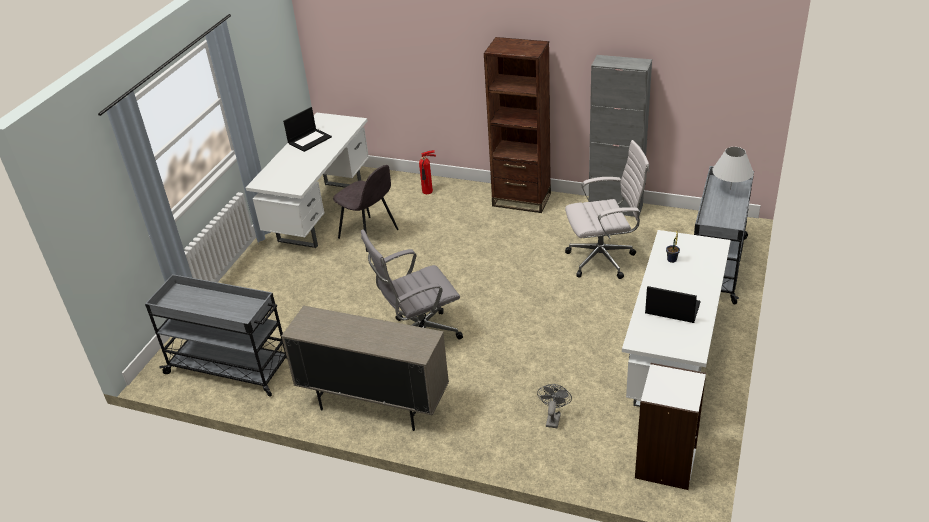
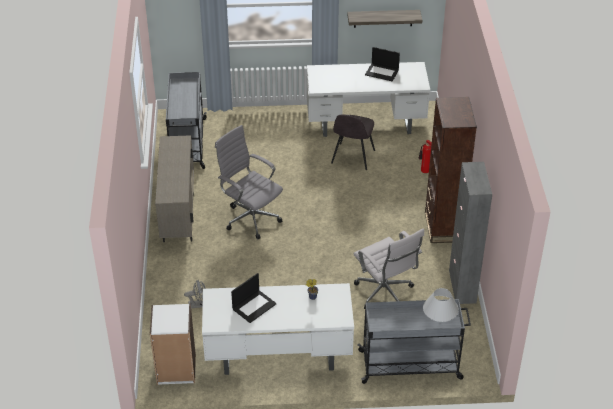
camera: 65 degrees right, 5 degrees up
laptop [645,286,701,323] -> laptop turned 45 degrees clockwise [231,273,276,323]
none -> shelf [347,10,422,28]

